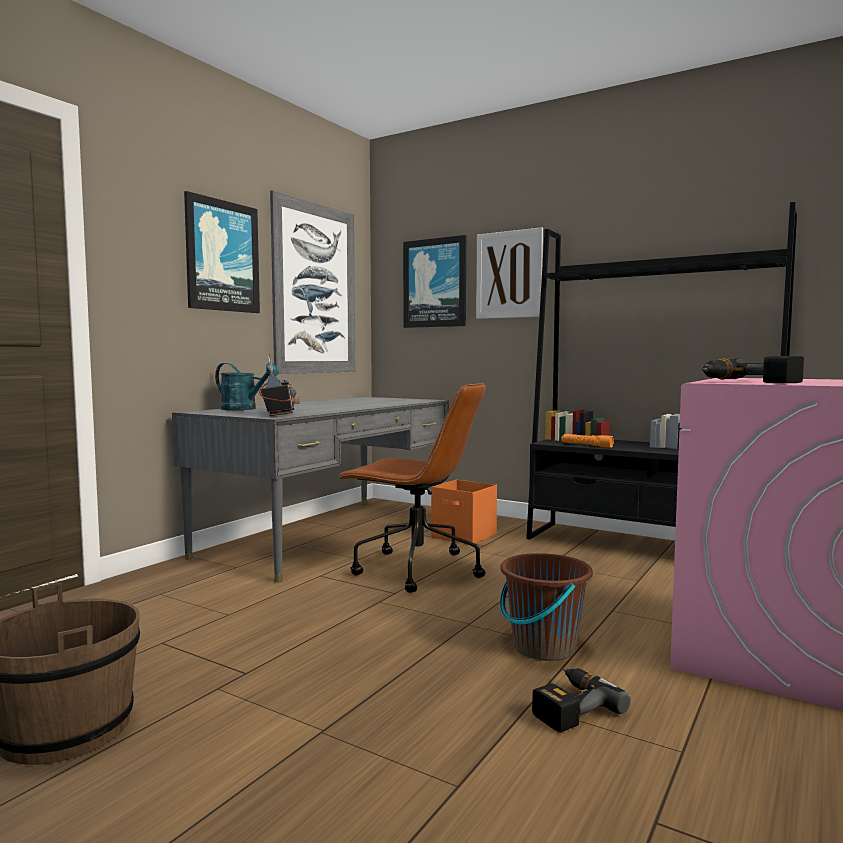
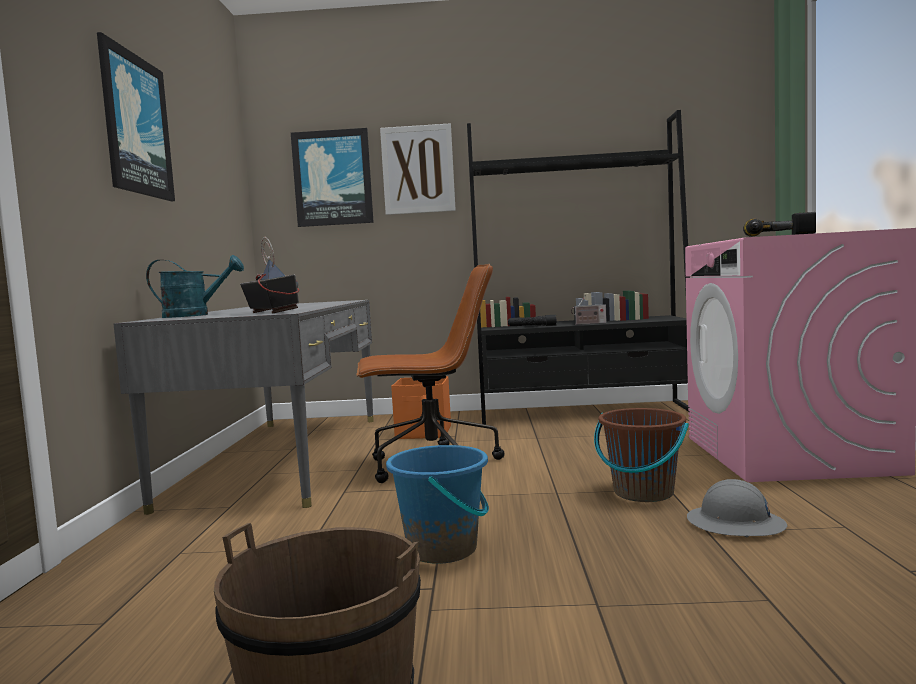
camera: 30 degrees left, 0 degrees up
picture [270,190,355,374] -> none
power drill [532,669,631,733] -> grey hard hat [687,479,787,537]
orange flashlight [561,434,614,448] -> black flashlight [508,315,557,326]
none -> blue bucket [386,445,489,564]
none -> radio [571,296,607,325]

